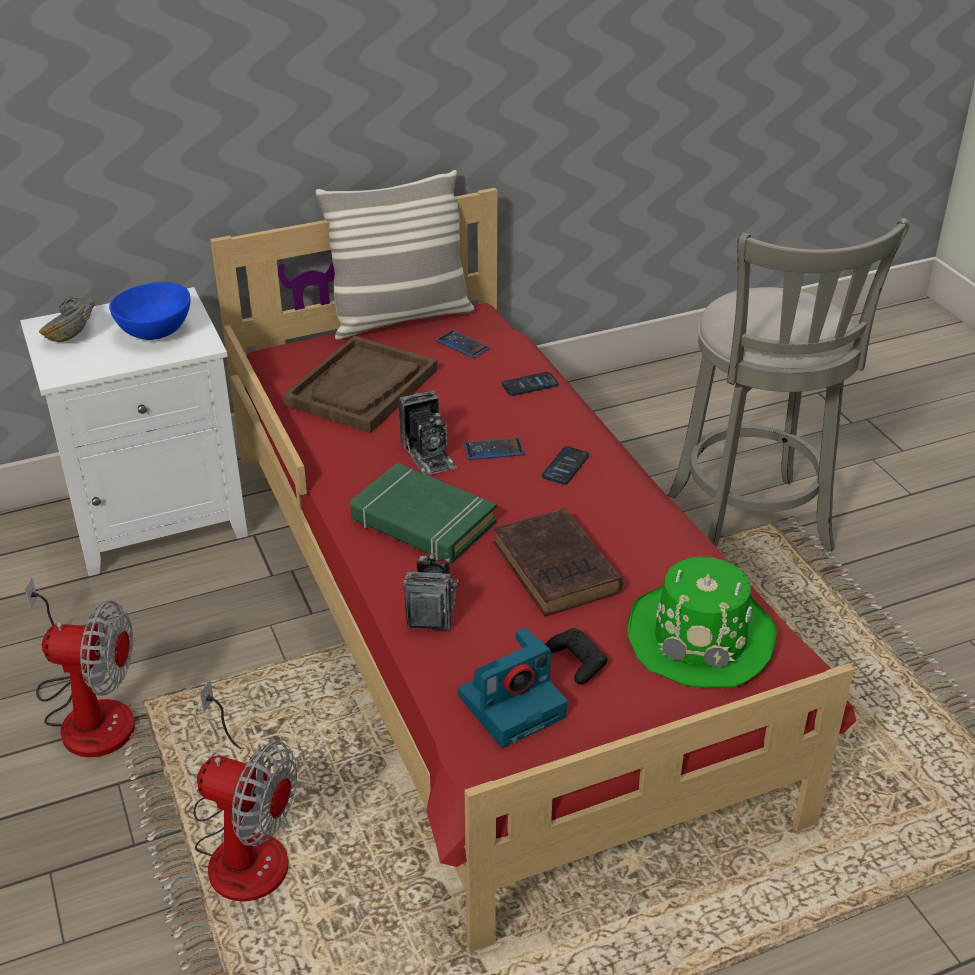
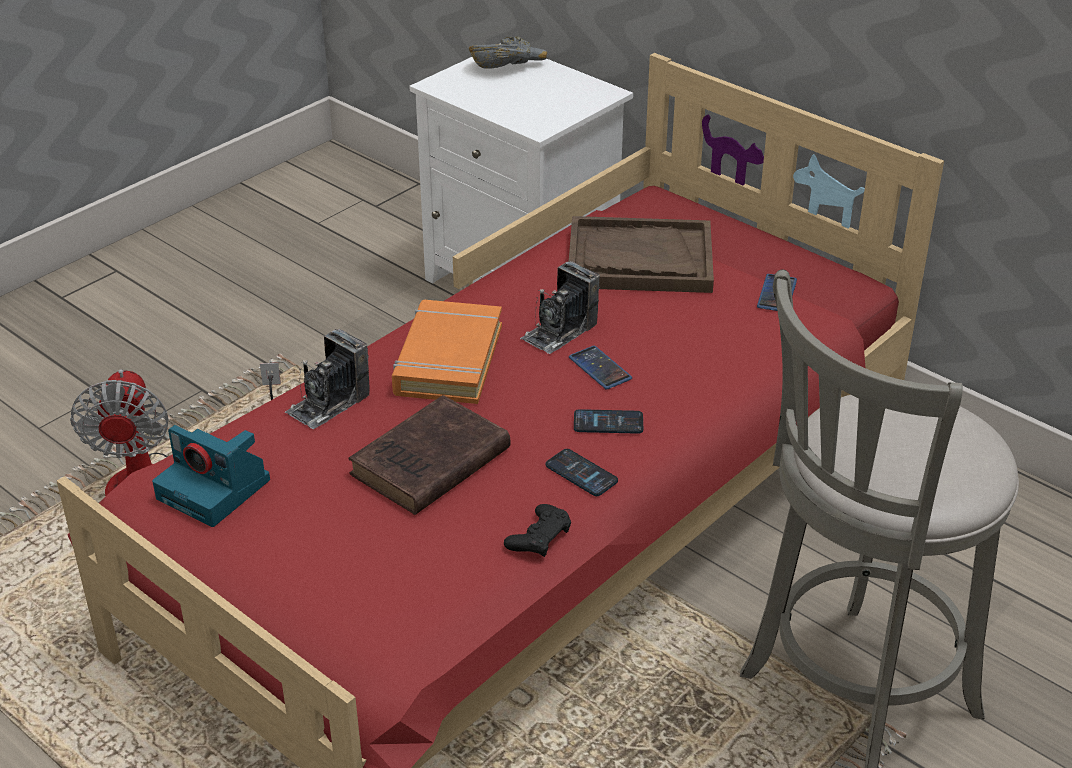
camera: 65 degrees right, 0 degrees up
fan [25,577,135,757] -> none
blue bowl [109,282,191,340] -> none
pillow [316,170,474,340] -> none
green book [350,463,496,564] -> orange book [392,300,502,404]
camera [403,553,458,630] -> camera turned 150 degrees clockwise [284,329,369,429]
phone [502,372,558,396] -> phone moved to [546,449,618,496]
black game controller [545,628,608,684] -> black game controller moved to [504,504,571,557]
green hat [627,557,777,688] -> none

